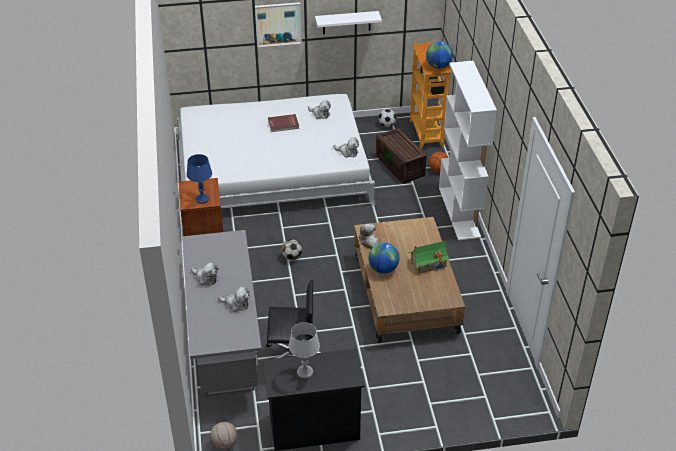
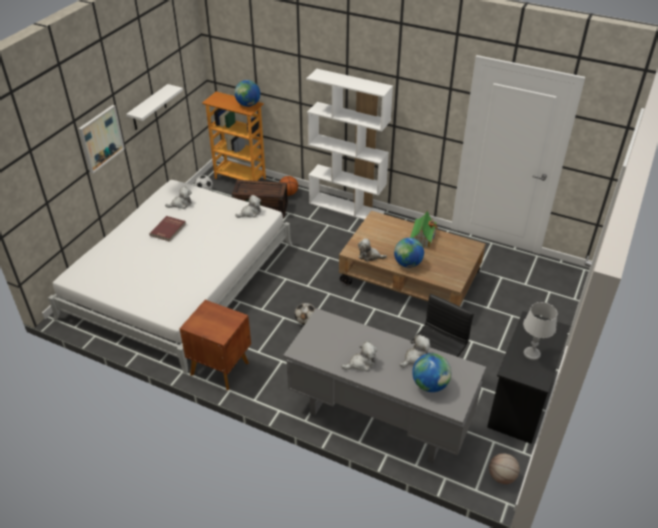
camera: 55 degrees left, 0 degrees up
blue table lamp [187,154,212,204] -> none
none -> globe [412,353,451,392]

